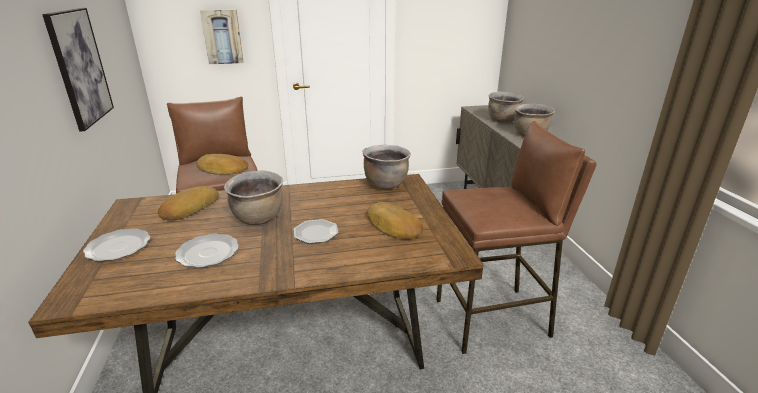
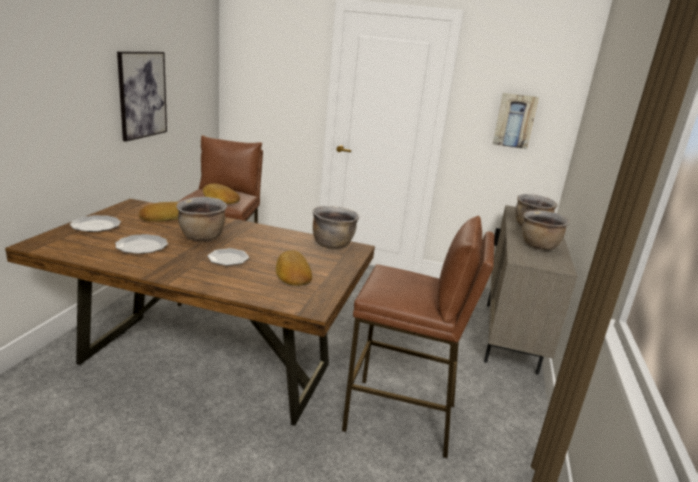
camera: 25 degrees right, 5 degrees down
picture [200,10,244,64] -> picture moved to [493,93,539,149]

